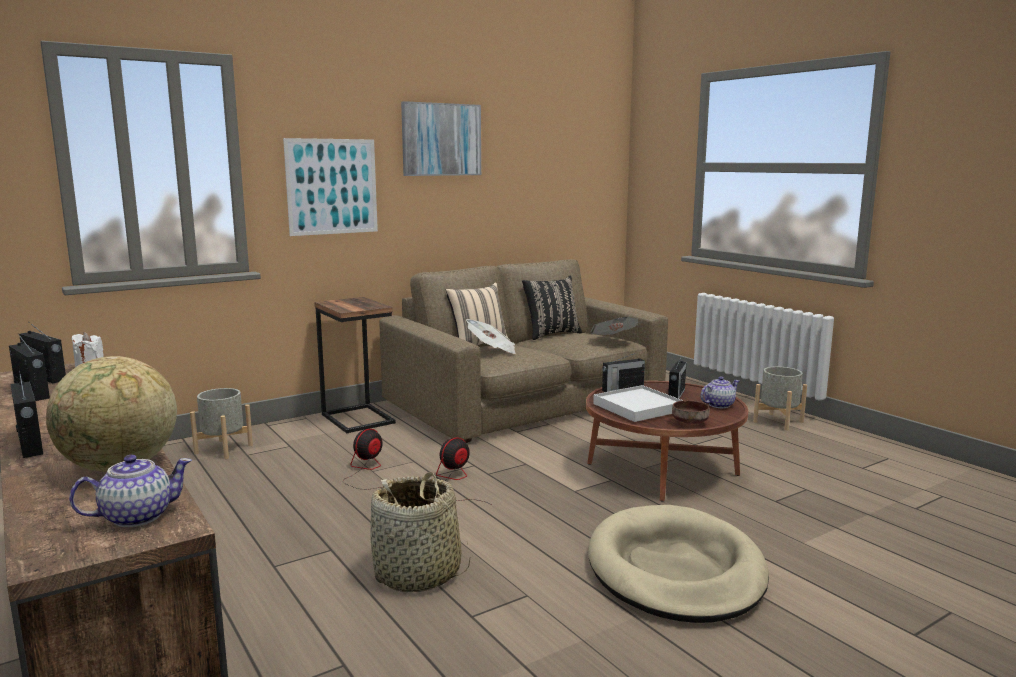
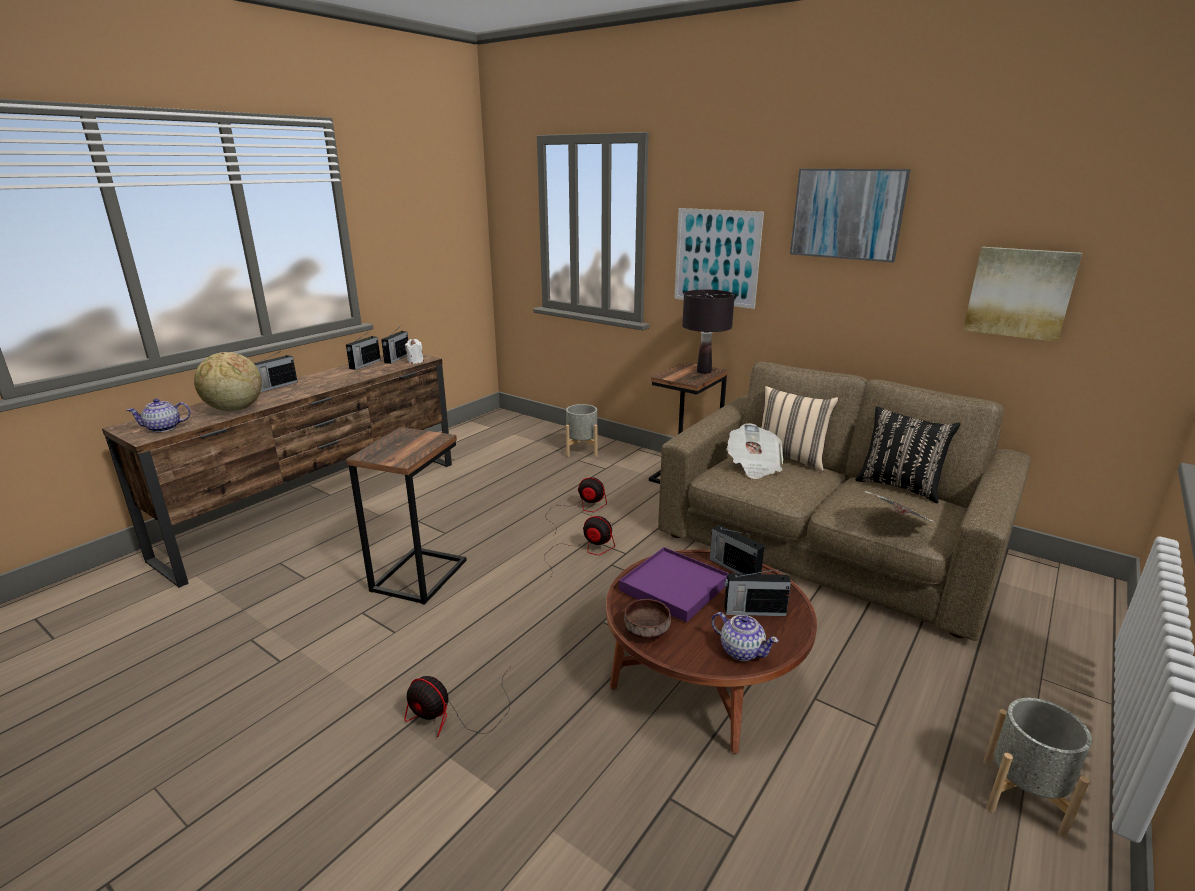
camera: 70 degrees right, 10 degrees up
teapot [69,455,192,527] -> teapot turned 120 degrees clockwise [127,399,191,432]
basket [370,472,470,592] -> side table [346,427,467,605]
beige dog bed [588,505,769,623] -> fan [405,667,511,737]
white tray [593,385,683,422] -> purple tray [619,547,727,622]
none -> black table lamp [682,290,735,374]
none -> picture [963,247,1082,342]

